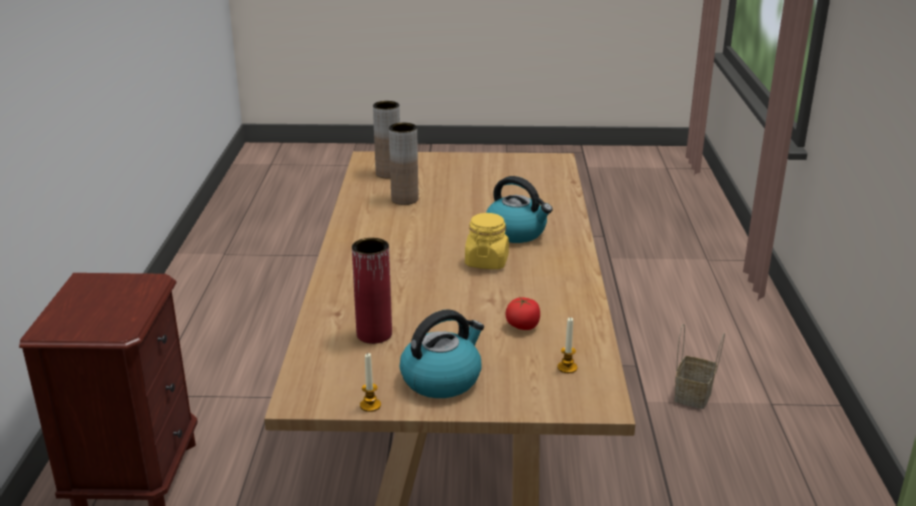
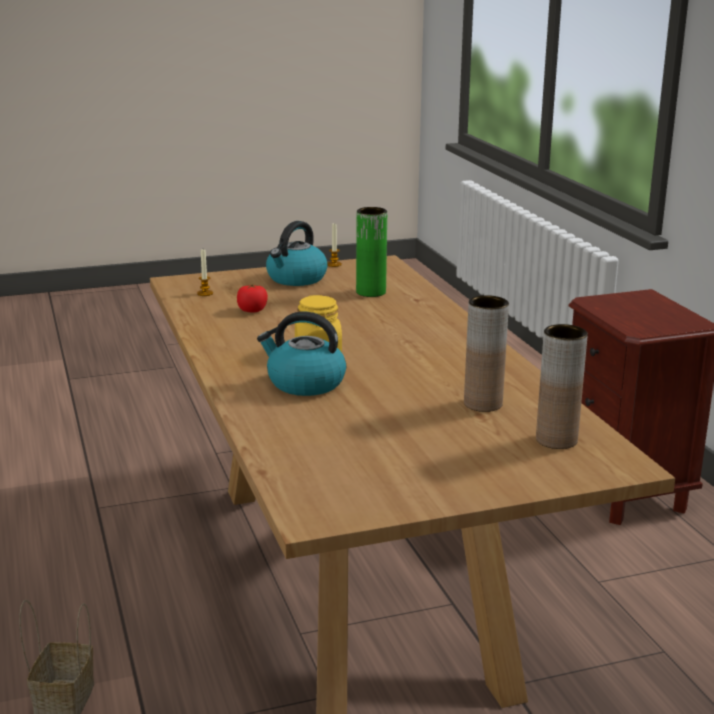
camera: 160 degrees right, 5 degrees down
red vase [352,238,392,344] -> green vase [356,207,387,297]

